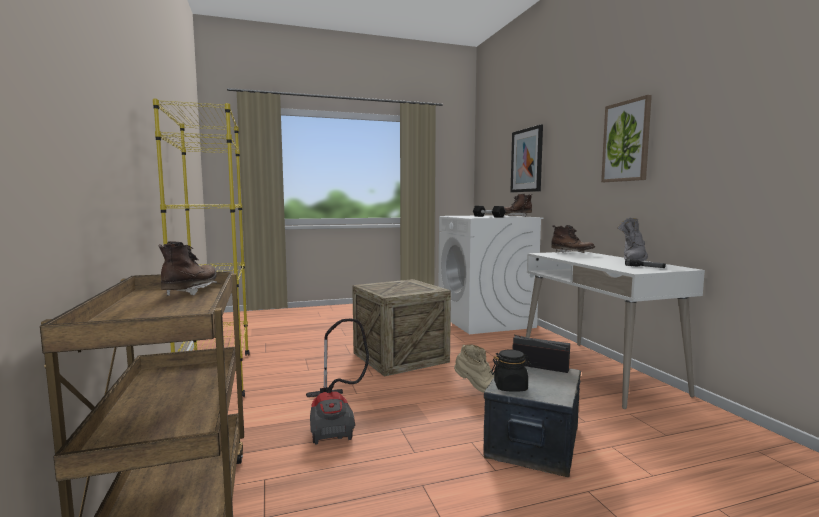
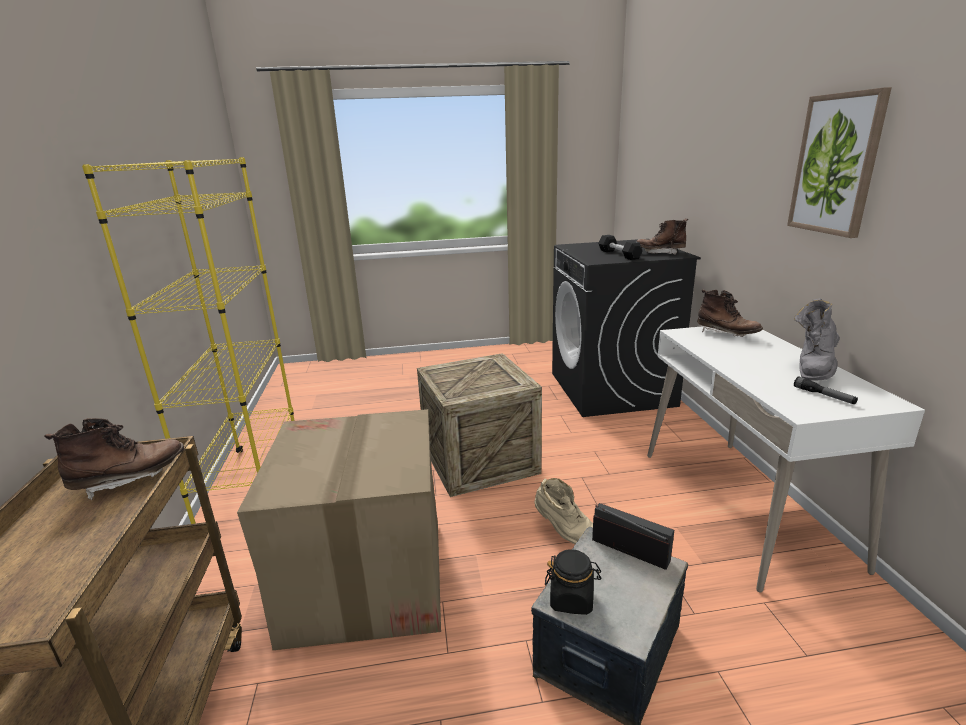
camera: 10 degrees right, 15 degrees up
brown boot [158,241,217,296] -> brown boot turned 45 degrees clockwise [44,418,184,500]
vacuum cleaner [306,318,369,445] -> cardboard box [237,409,441,650]
white washing machine [439,215,543,334] -> black washing machine [552,239,701,417]
picture [510,124,543,192] -> none

